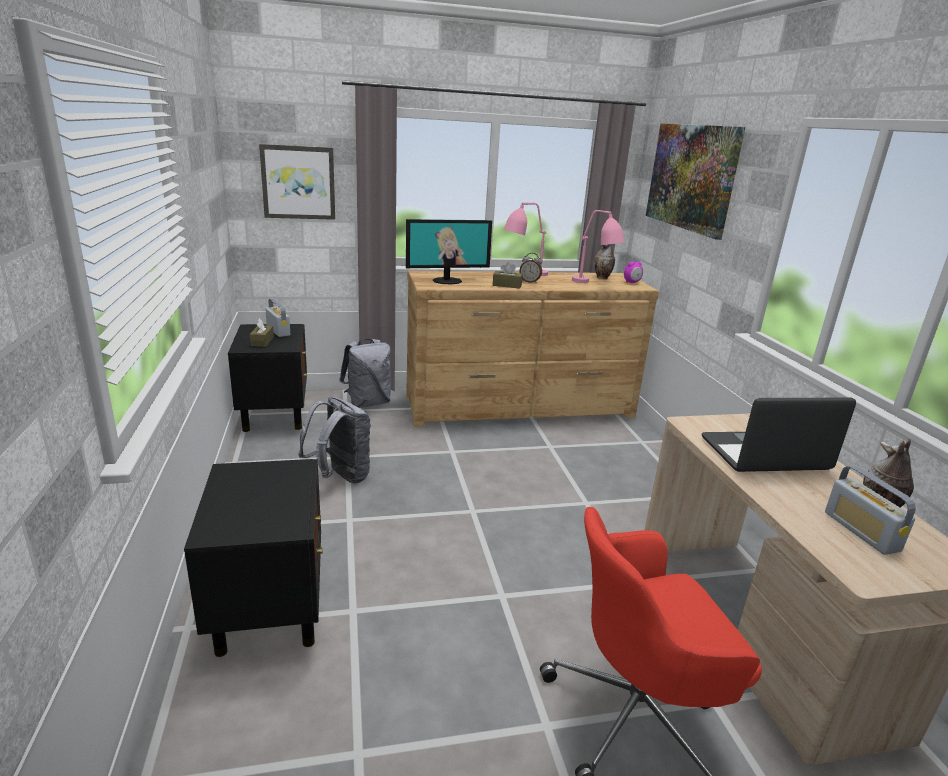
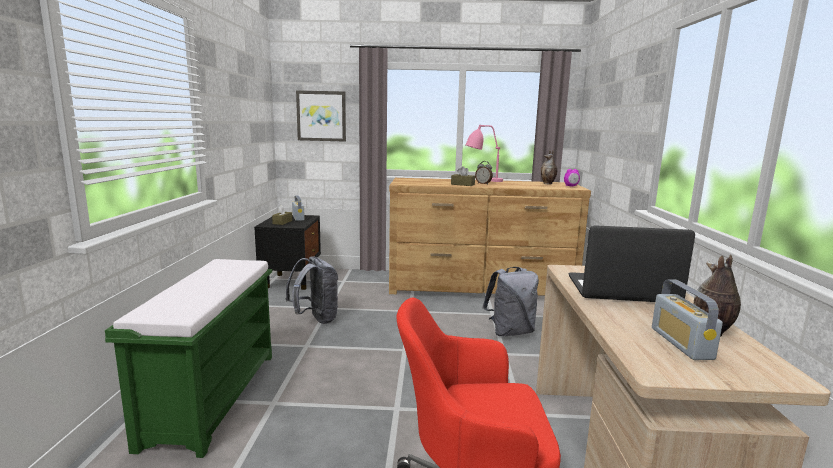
camera: 15 degrees right, 10 degrees down
black nightstand [184,459,323,657] -> green bench [105,259,272,458]
grey backpack [339,339,391,408] -> grey backpack moved to [482,267,539,336]
monitor [406,219,492,285] -> none
pink table lamp [572,210,625,283] -> none
picture [646,123,745,240] -> none

